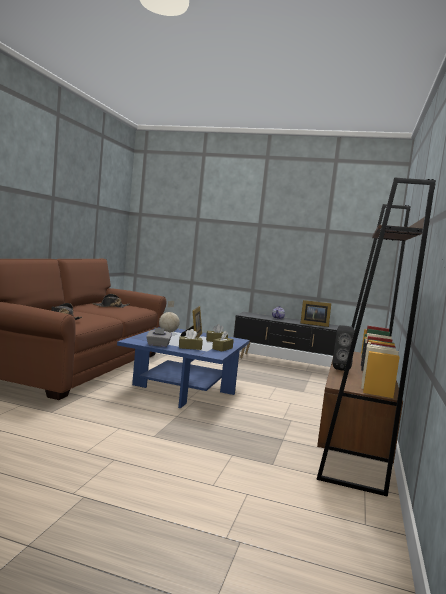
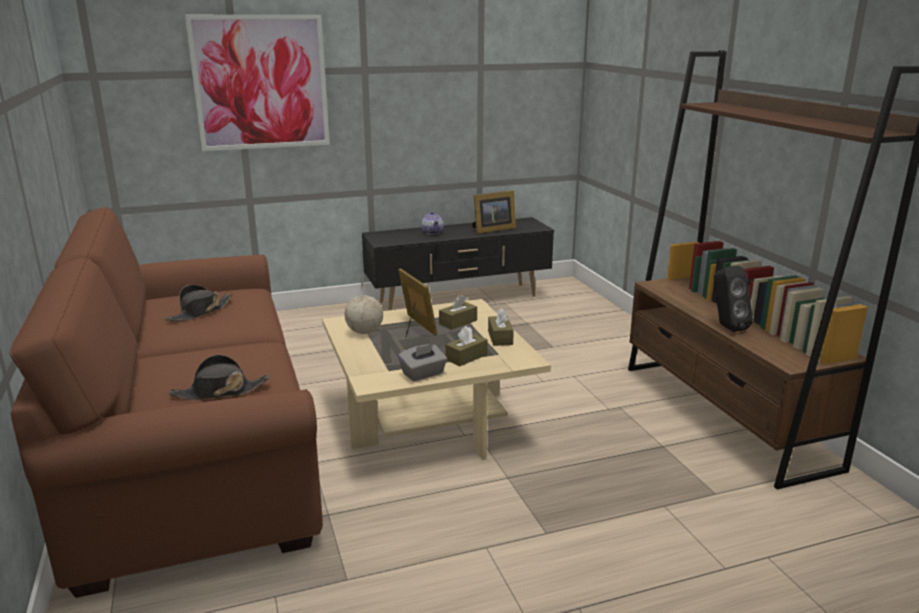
camera: 35 degrees left, 15 degrees up
blue coffee table [117,327,250,408] -> beige coffee table [322,299,551,460]
none -> picture [185,15,330,151]

